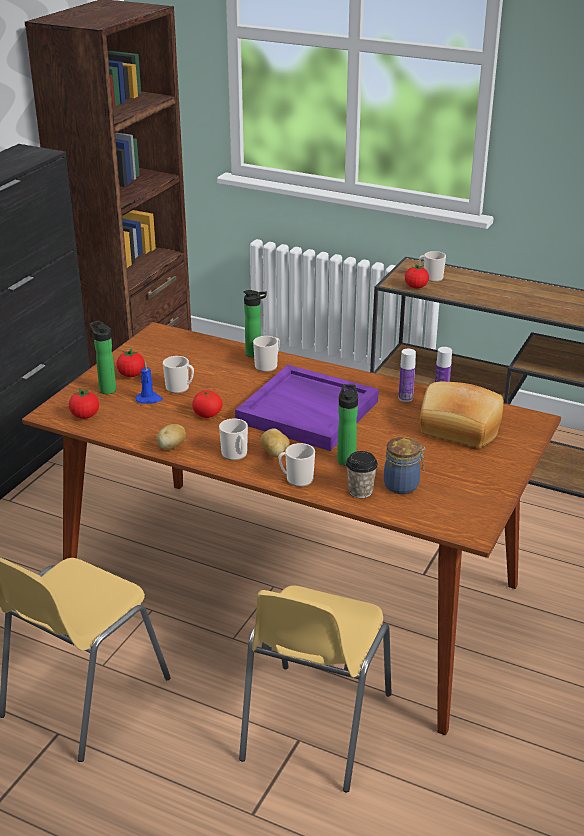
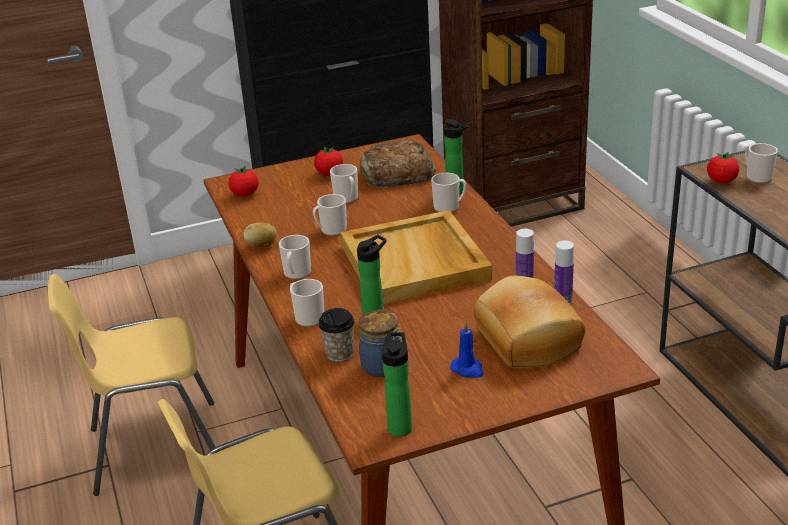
camera: 45 degrees right, 0 degrees up
bottle [89,320,116,394] -> bottle moved to [382,332,412,437]
blue candle [136,361,163,404] -> blue candle moved to [450,321,484,378]
tomato [192,390,223,418] -> mug [313,194,347,236]
purple tray [235,365,379,451] -> beige tray [340,210,492,304]
potato [260,428,290,457] -> none
none -> bread [360,141,436,188]

